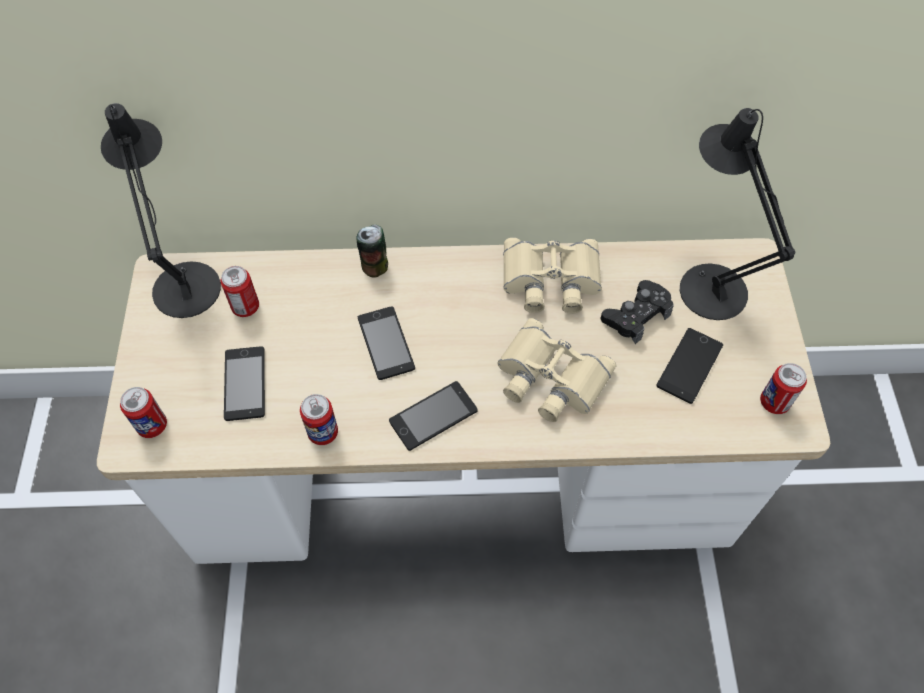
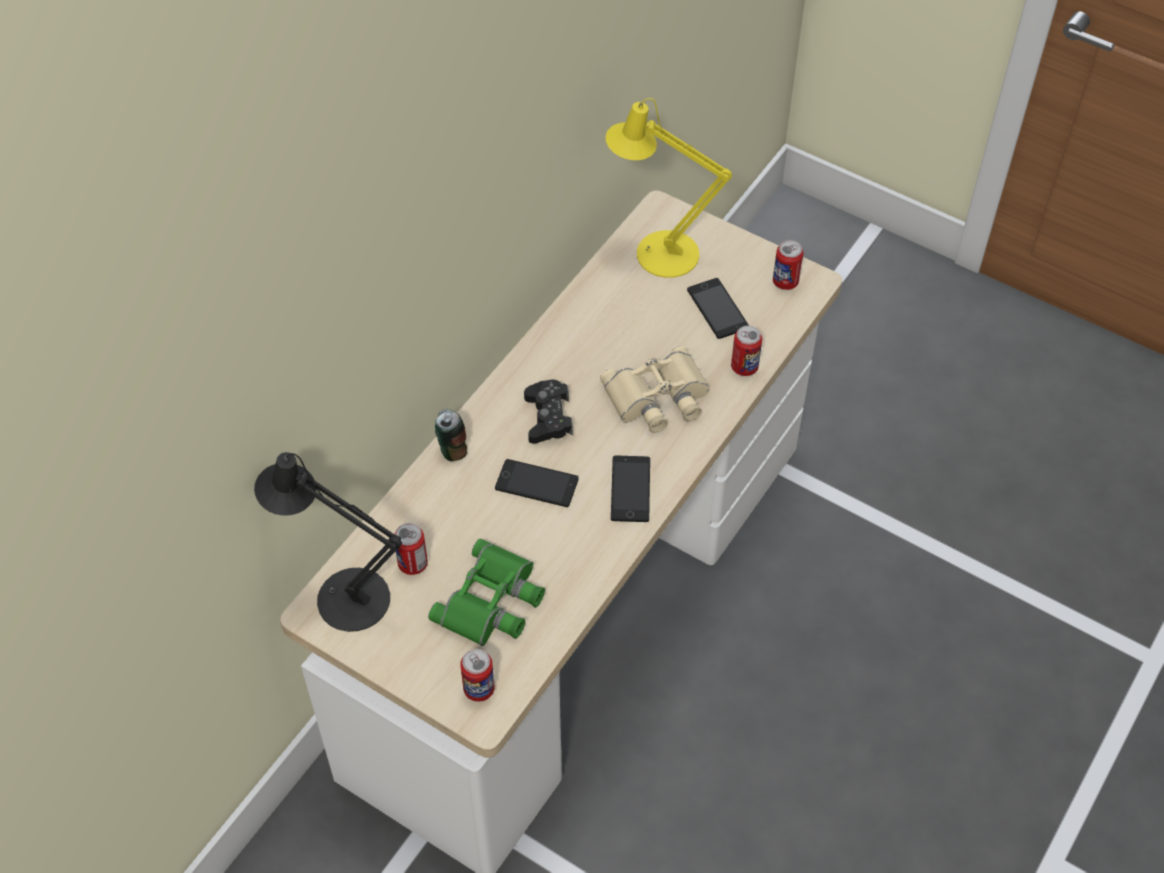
camera: 55 degrees left, 5 degrees down
phone [224,346,265,421] -> green binoculars [428,539,545,646]
can [300,394,338,445] -> can moved to [731,326,762,376]
beige binoculars [503,237,602,314] -> none
black game controller [600,280,674,344] -> black game controller moved to [524,379,573,443]
black table lamp [680,108,795,320] -> yellow table lamp [605,98,732,278]

